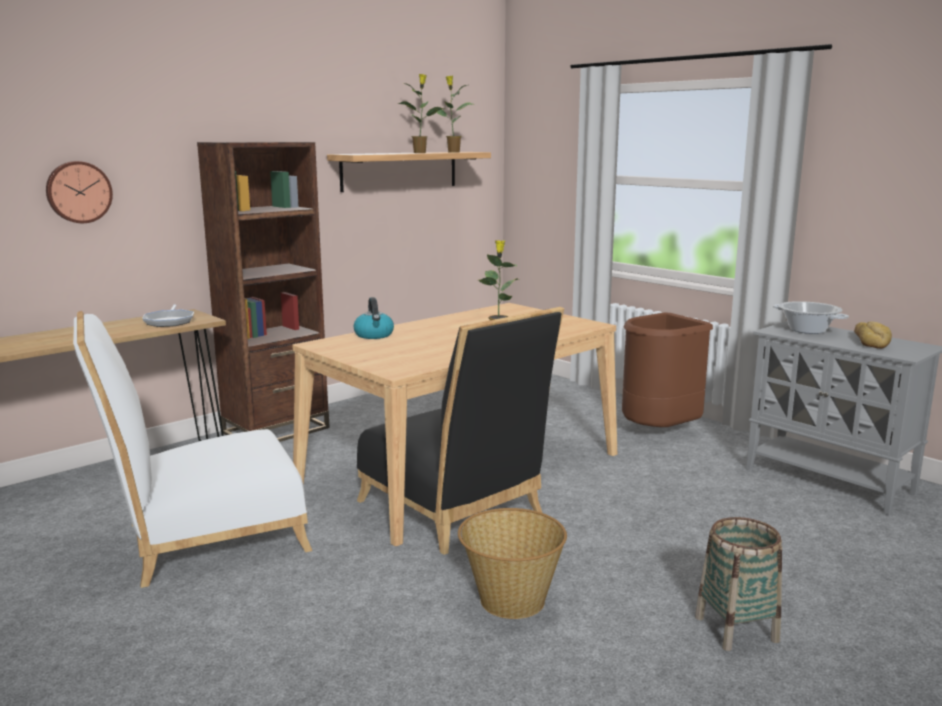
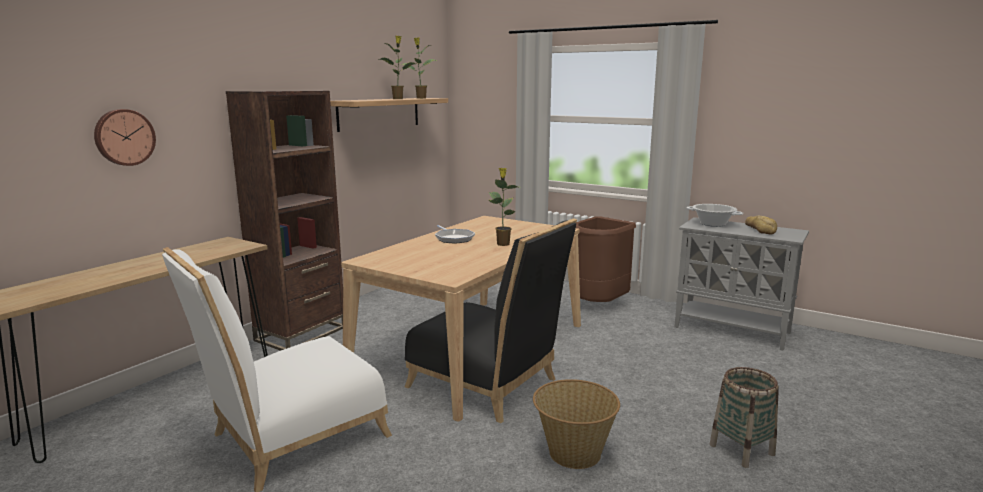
camera: 15 degrees left, 0 degrees up
frying pan [142,304,194,327] -> frying pan moved to [435,225,475,244]
kettle [354,297,394,339] -> none

